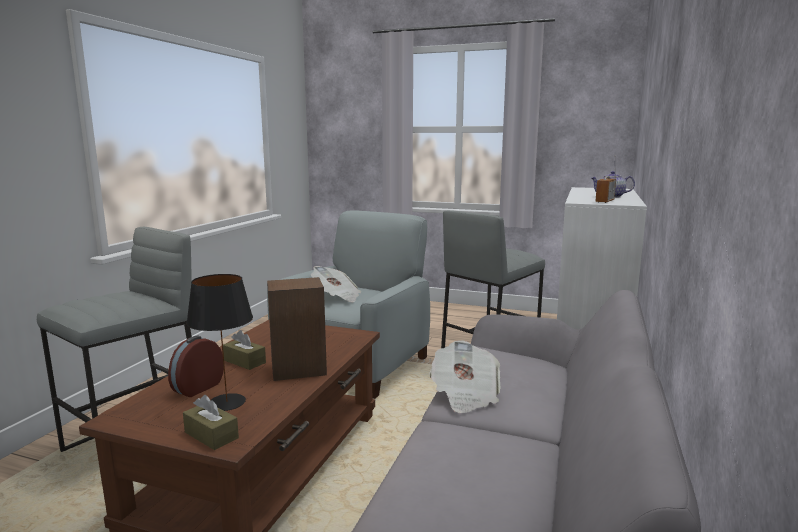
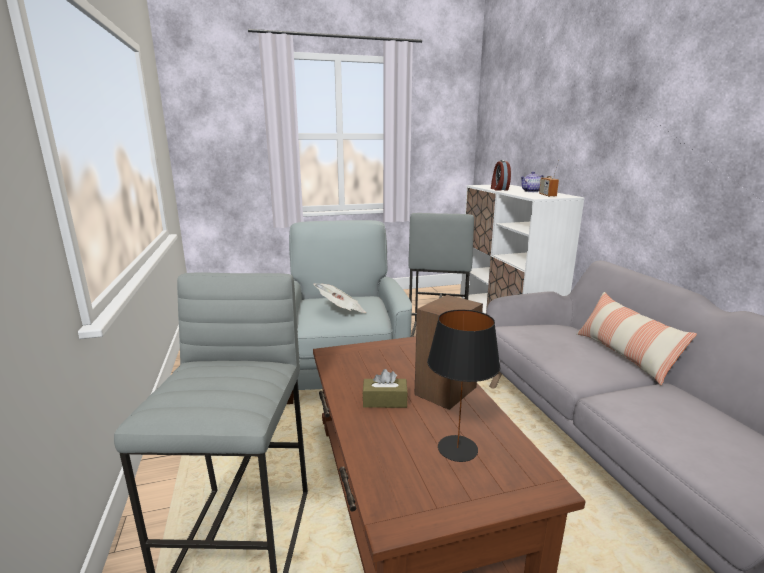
camera: 35 degrees left, 5 degrees up
alarm clock [168,336,224,397] -> alarm clock moved to [491,160,511,191]
brown tissue box [183,395,239,450] -> none
newspaper [429,340,501,413] -> none
none -> pillow [576,292,697,385]

